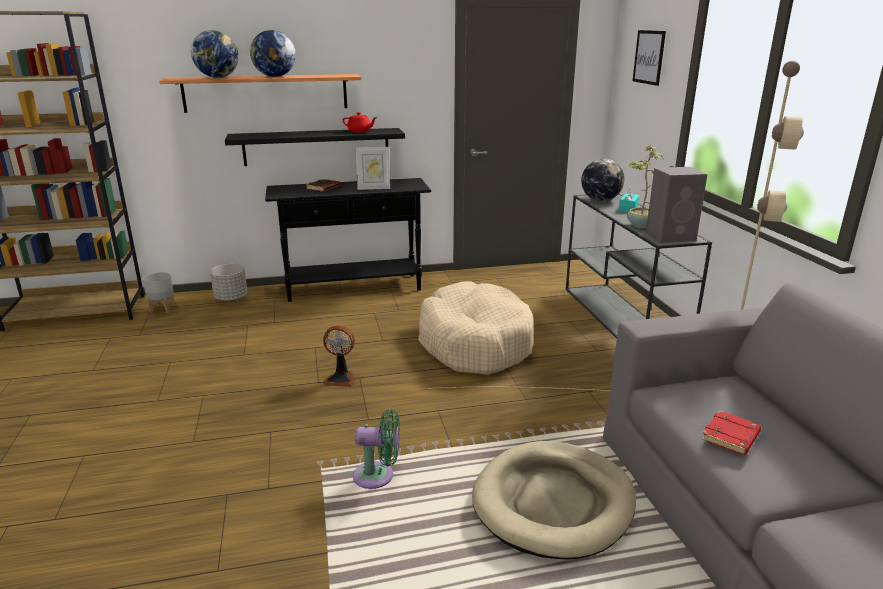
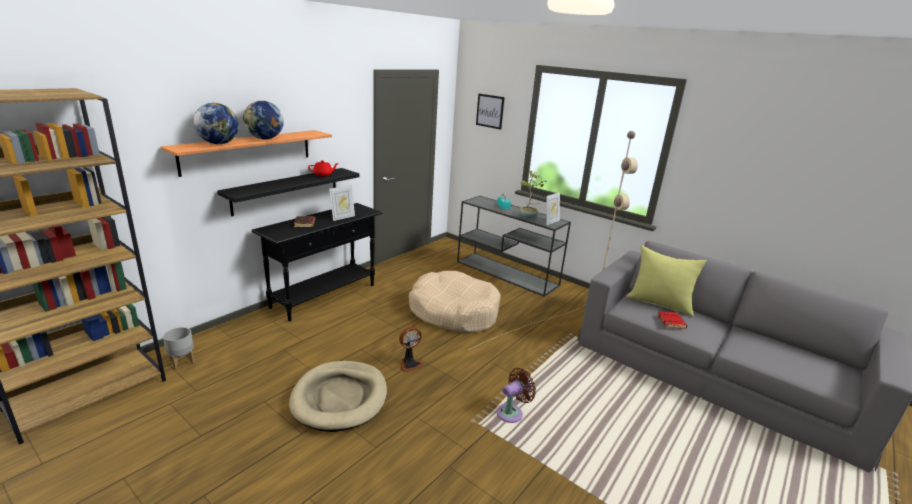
camera: 40 degrees left, 0 degrees up
grey planter [210,264,248,301] -> none
green fan [353,409,400,489] -> brown fan [497,368,536,423]
beige dog bed [472,441,636,560] -> beige dog bed moved to [289,361,387,432]
globe [581,159,624,201] -> none
grey speaker [646,167,708,243] -> picture frame [547,192,560,225]
none -> yellow pillow [626,245,706,317]

